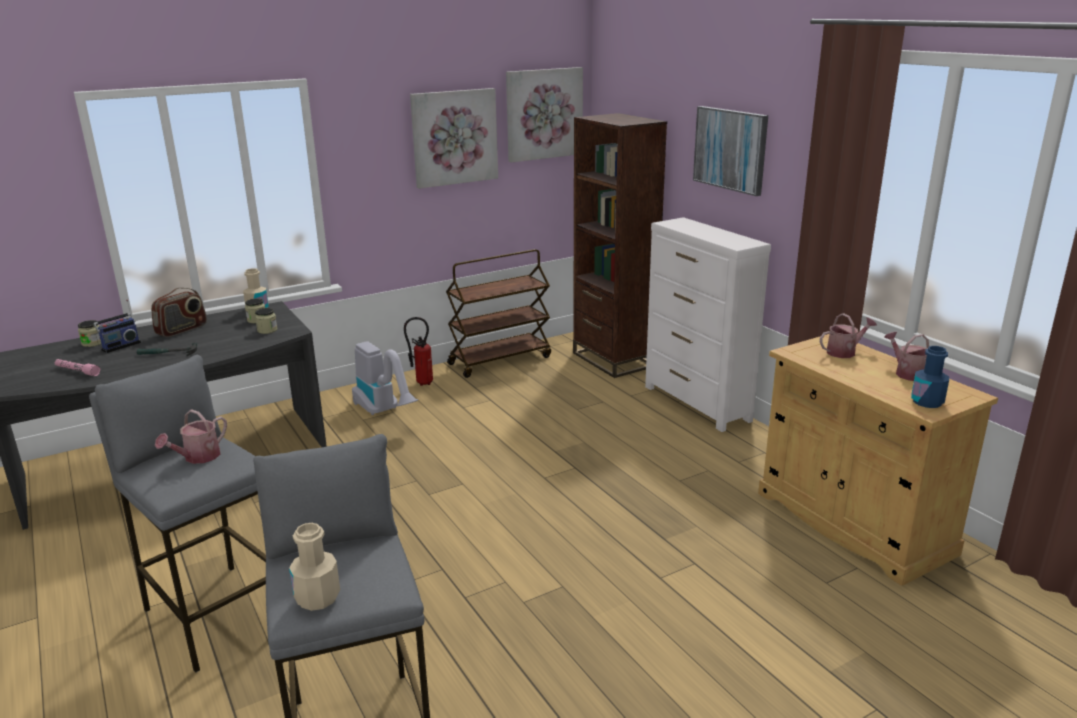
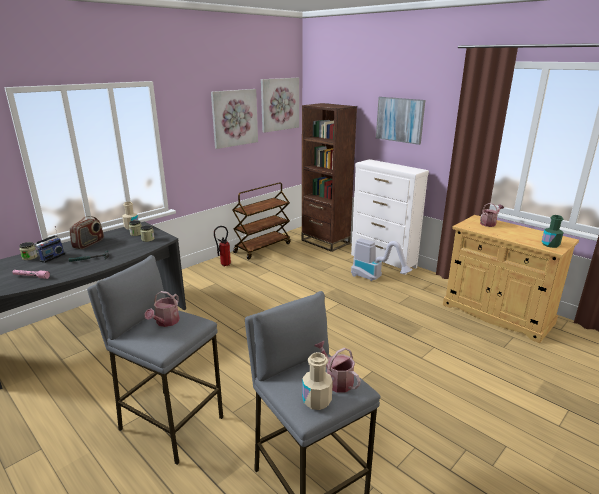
camera: 15 degrees left, 0 degrees up
vacuum cleaner [352,341,418,415] -> vacuum cleaner moved to [351,238,413,281]
watering can [884,332,929,381] -> watering can moved to [314,341,361,393]
blue bottle [911,346,949,408] -> green bottle [542,215,564,248]

